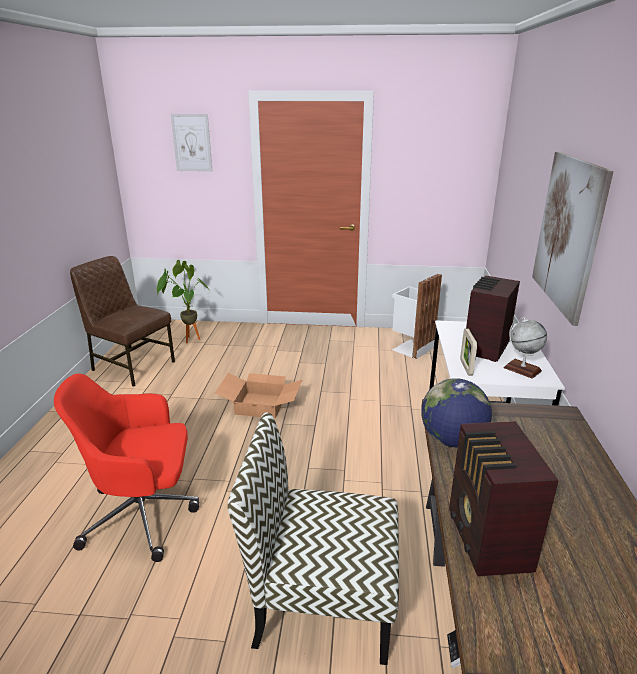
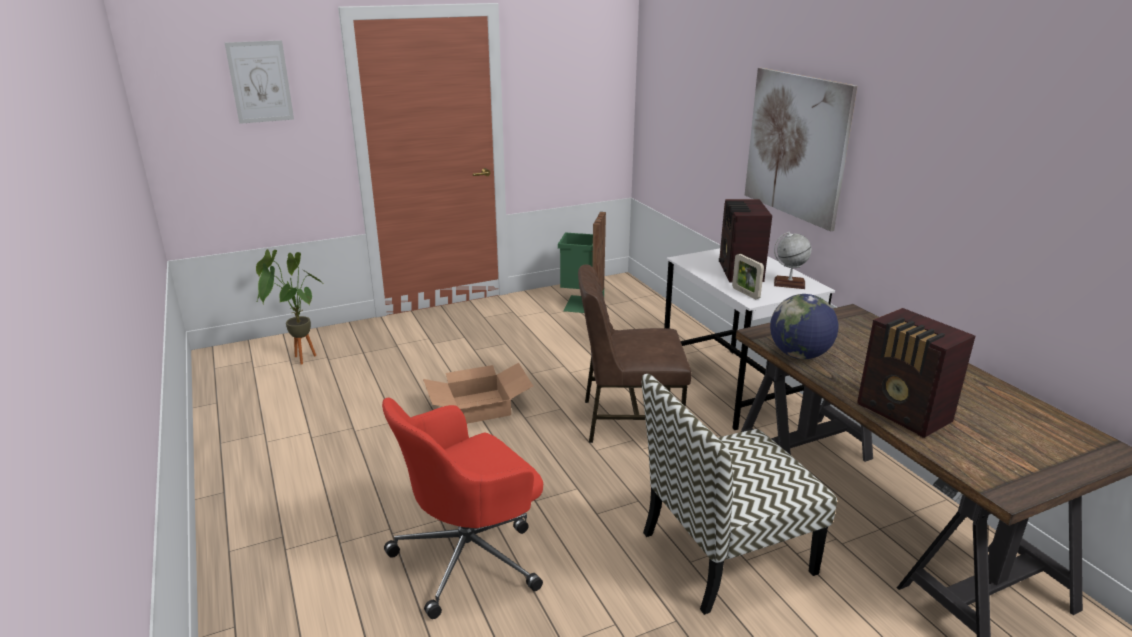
camera: 30 degrees left, 0 degrees up
brown chair [70,256,175,387] -> brown chair moved to [578,264,692,443]
white trash can [392,274,442,359] -> green trash can [558,212,606,313]

